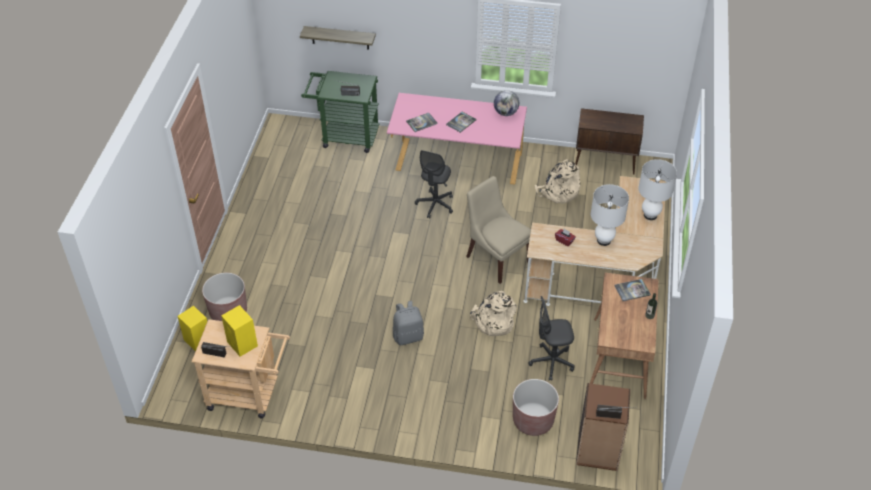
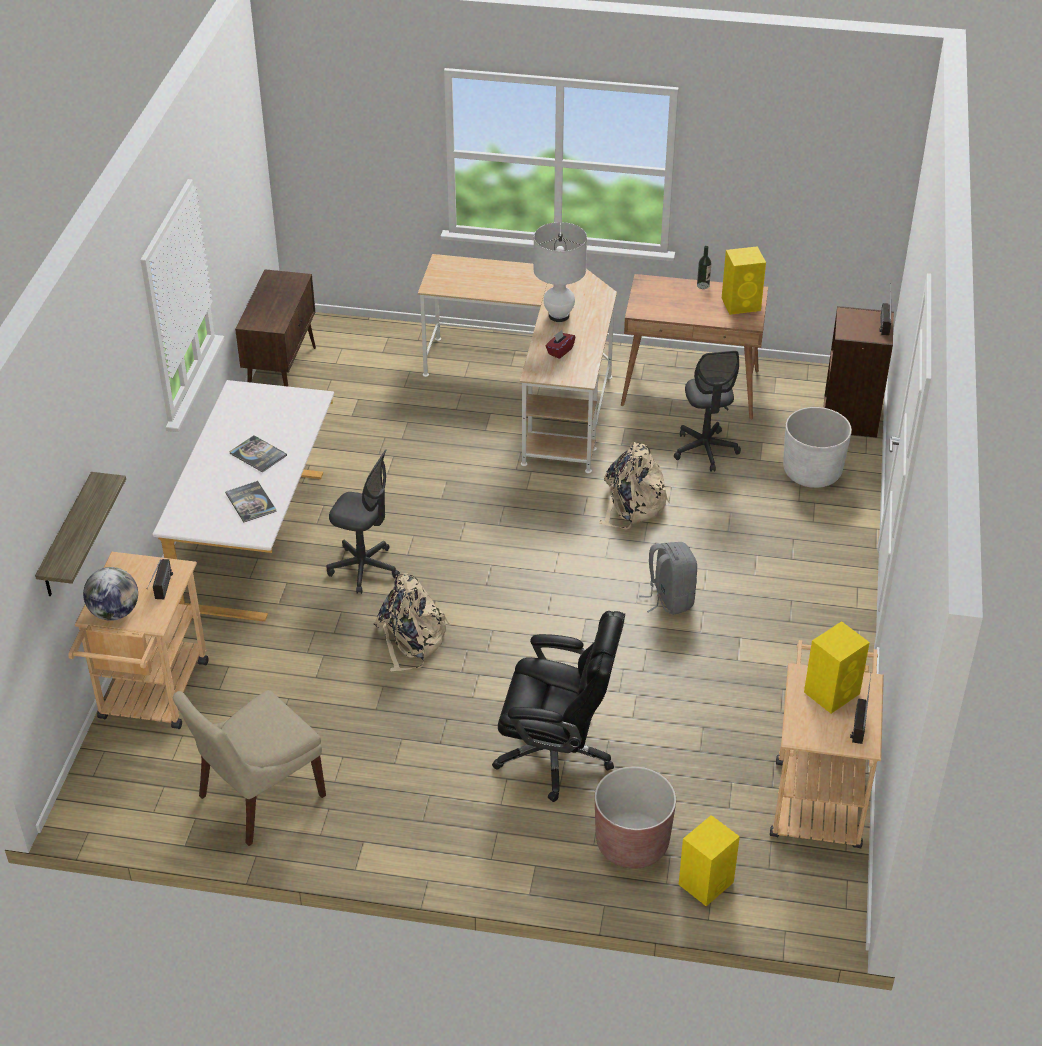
camera: 90 degrees left, 5 degrees down
green cart [301,71,380,153] -> beige cart [68,552,209,729]
pink desk [387,93,527,185] -> white desk [152,380,334,622]
beige chair [466,176,531,284] -> beige chair moved to [173,690,326,846]
globe [494,90,519,116] -> globe moved to [83,567,138,621]
brown planter [513,379,559,436] -> white planter [783,407,852,488]
beige backpack [535,159,581,204] -> beige backpack moved to [373,573,451,672]
book [615,279,651,301] -> none
white table lamp [638,159,677,220] -> none
none -> black office chair [492,611,625,802]
none -> yellow speaker [722,246,766,315]

